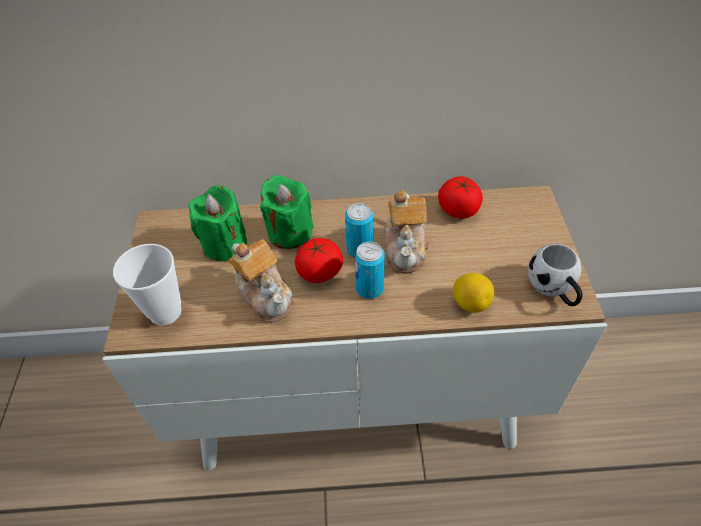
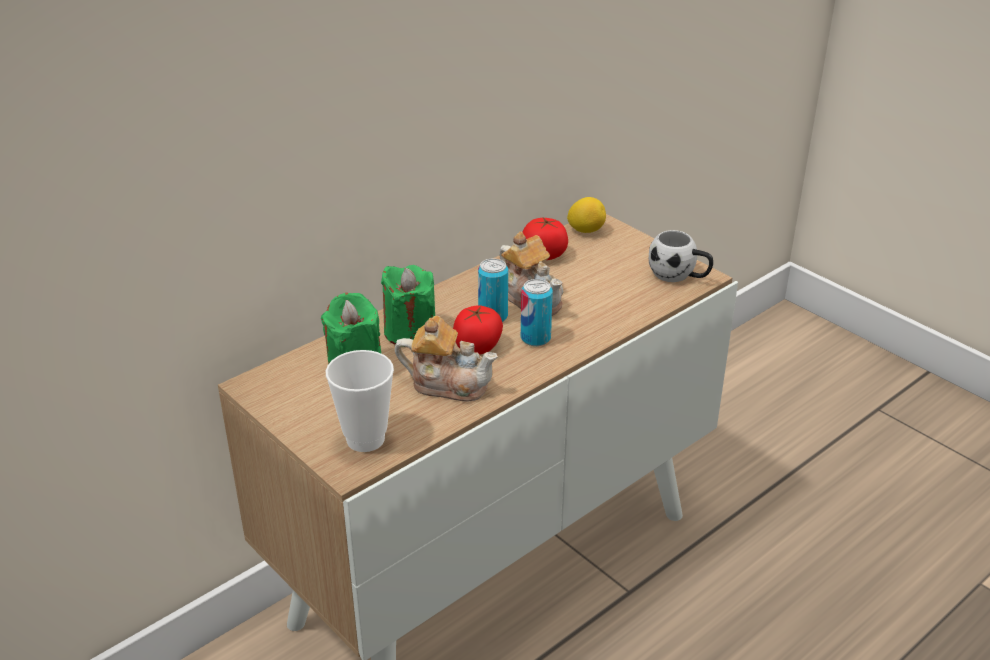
camera: 40 degrees left, 15 degrees down
lemon [453,273,495,313] -> lemon moved to [567,197,606,233]

